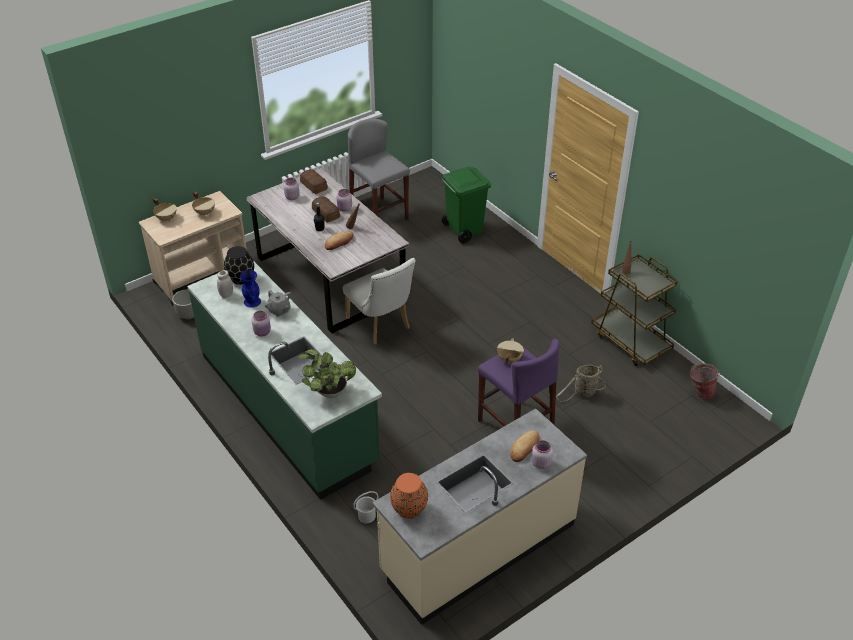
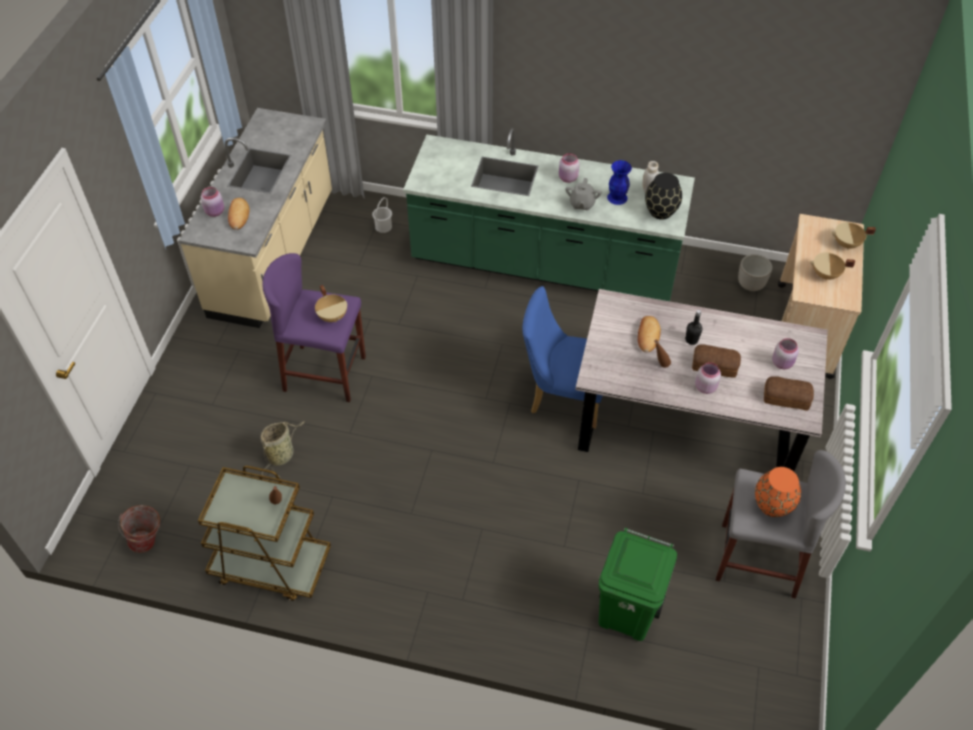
camera: 140 degrees right, 10 degrees up
grey teapot [265,290,291,317] -> grey teapot turned 90 degrees counterclockwise [565,178,602,211]
potted plant [297,349,356,398] -> none
white chair [343,258,416,344] -> blue chair [522,286,603,429]
orange vase [390,473,428,519] -> orange vase moved to [755,467,801,517]

